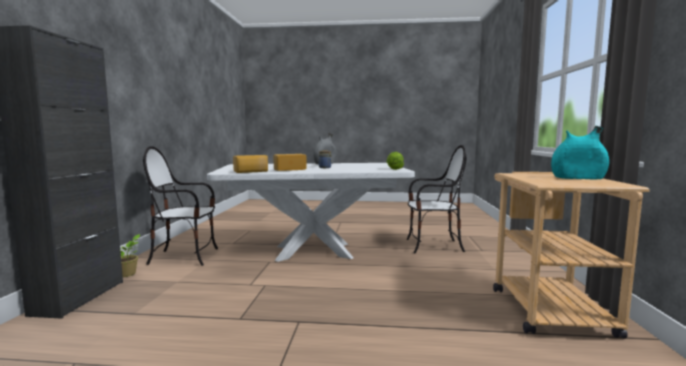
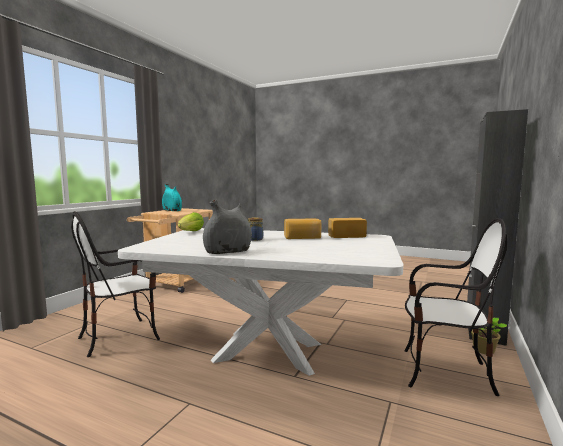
camera: 160 degrees left, 0 degrees up
chair [407,145,467,253] -> chair turned 60 degrees counterclockwise [71,211,160,357]

